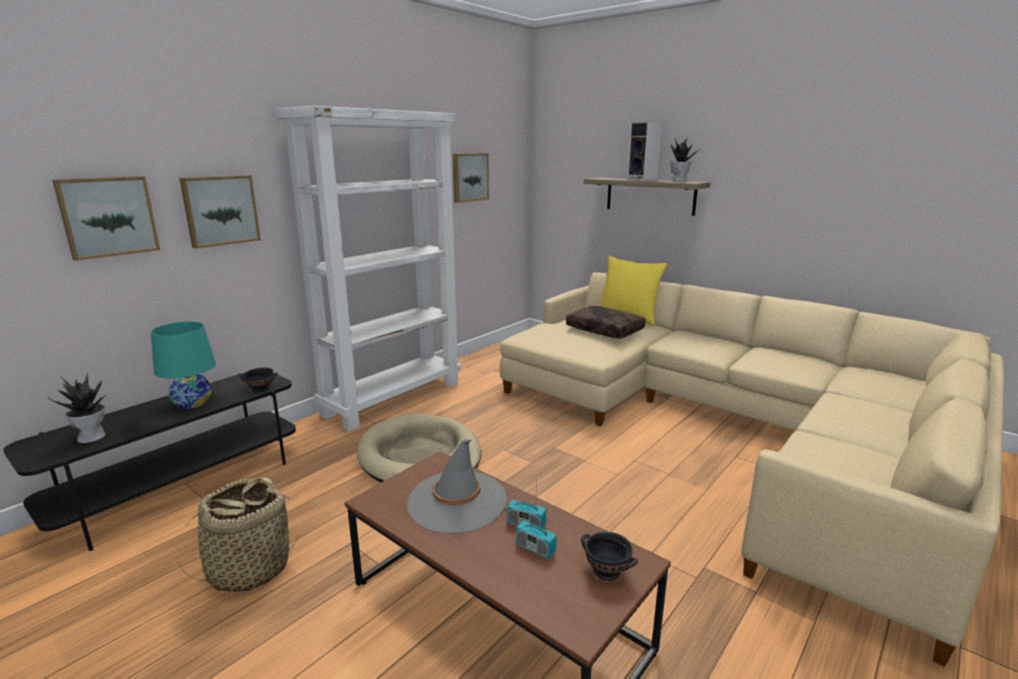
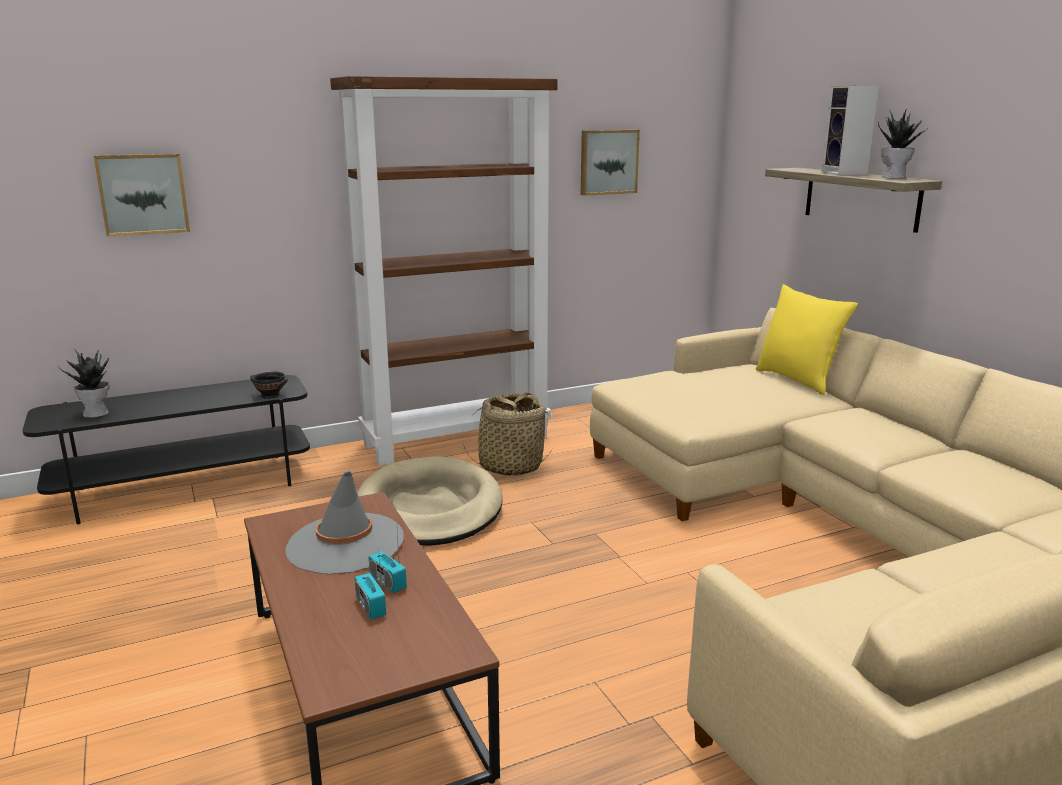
camera: 25 degrees right, 0 degrees up
turquoise table lamp [151,321,216,409] -> none
basket [175,478,299,592] -> basket moved to [462,392,552,476]
picture [179,175,261,248] -> none
white bookcase [275,106,461,431] -> brown bookcase [330,76,558,466]
brown pillow [566,306,646,338] -> none
black bowl [581,532,638,581] -> none

